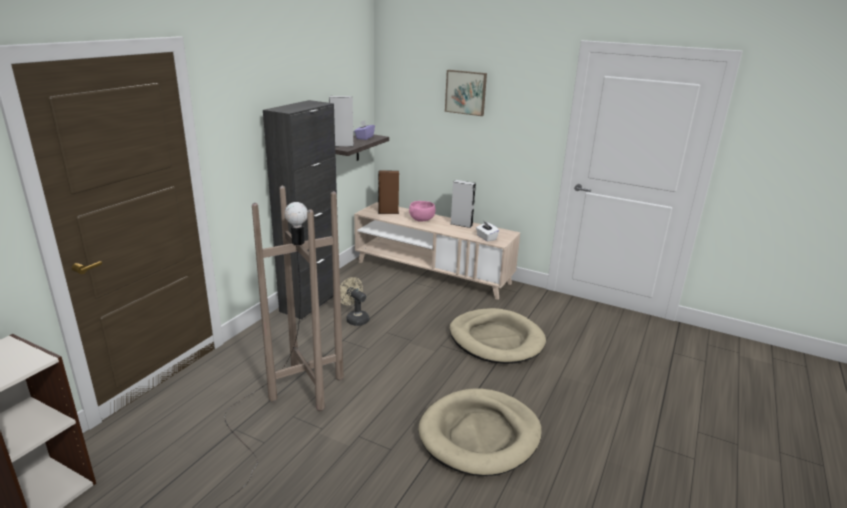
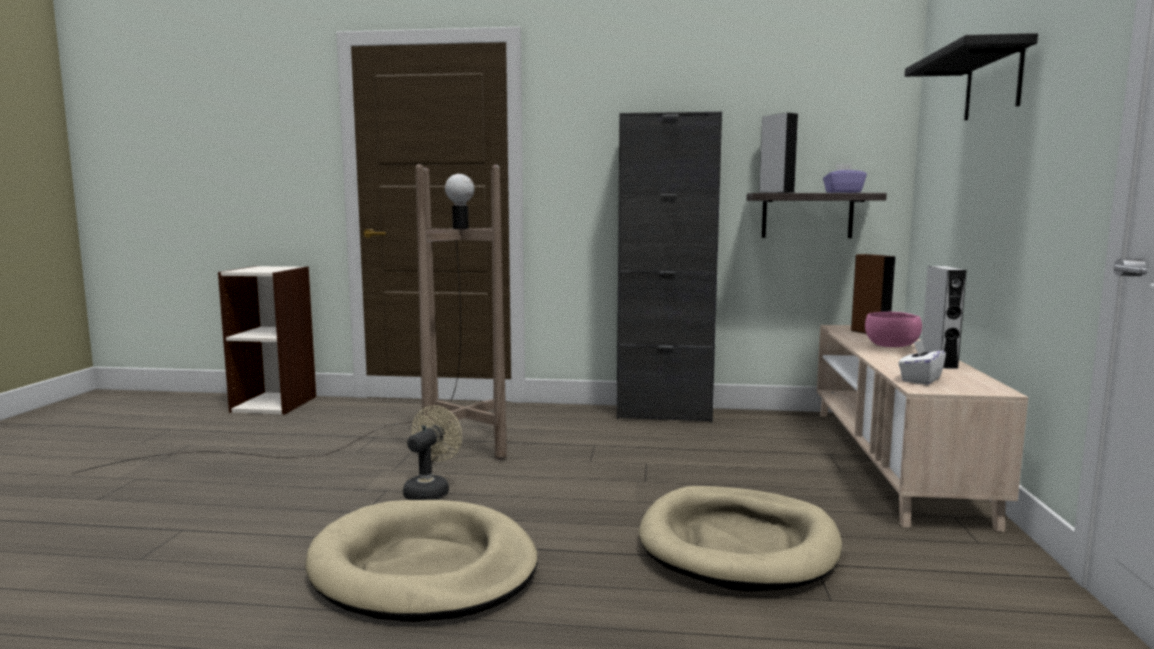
camera: 70 degrees right, 15 degrees down
beige fan [340,277,369,326] -> beige fan moved to [403,405,462,500]
picture [445,70,487,116] -> black shelf [905,33,1038,121]

